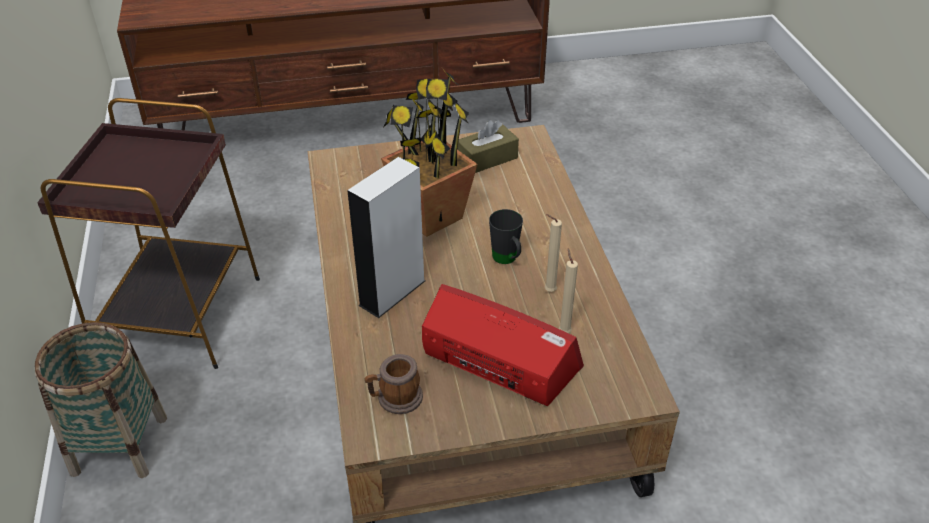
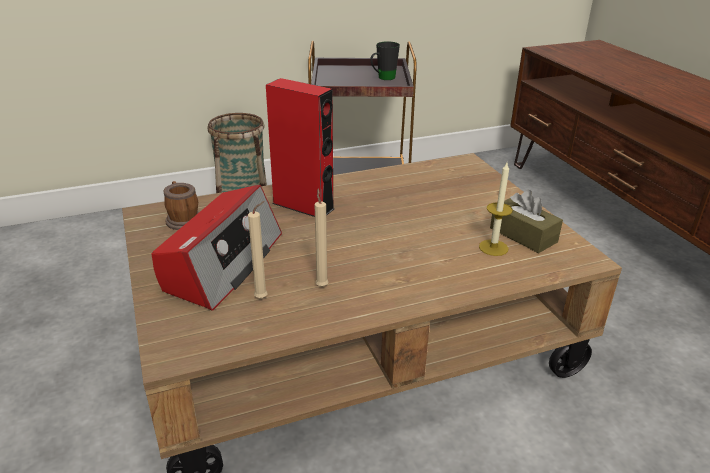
camera: 80 degrees right, 10 degrees down
white speaker [347,157,425,318] -> red speaker [266,78,334,217]
potted plant [381,68,478,237] -> none
black mug [489,209,523,264] -> black mug moved to [370,41,400,80]
none -> candle [479,163,513,256]

